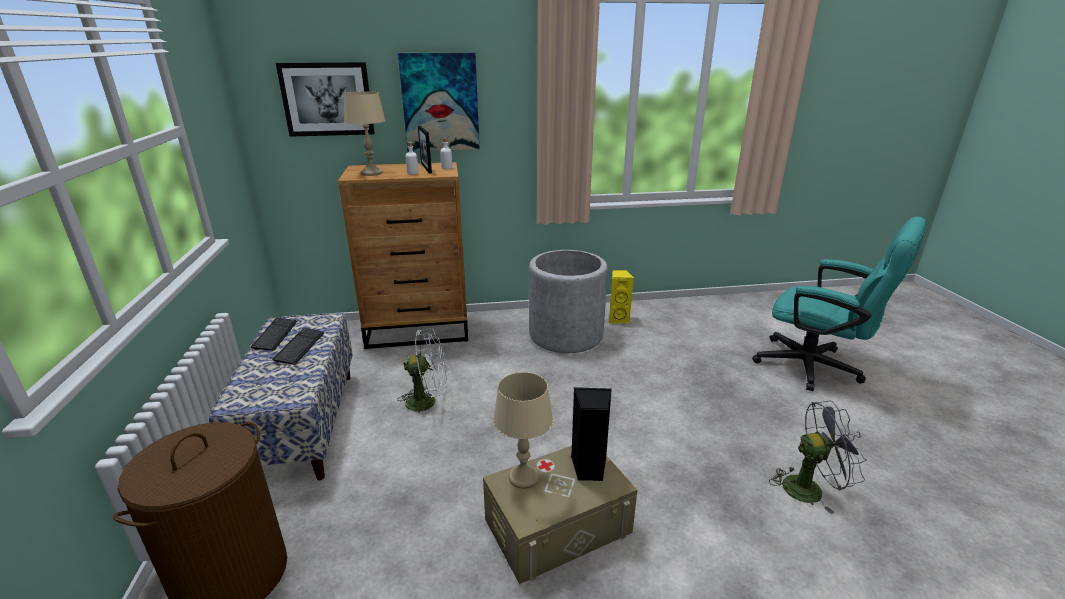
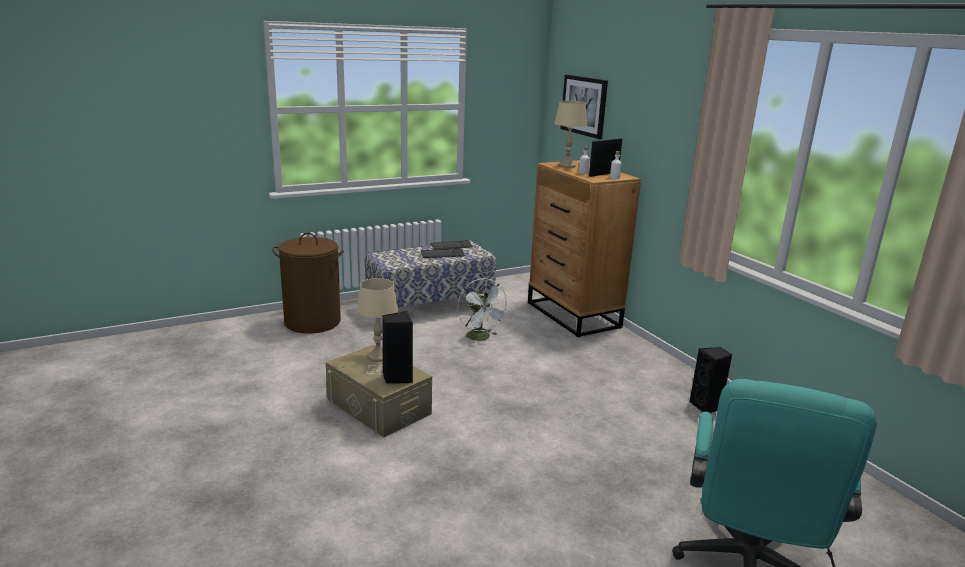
camera: 70 degrees right, 5 degrees down
picture [398,52,480,152] -> none
grey planter [529,250,608,353] -> none
yellow speaker [609,270,634,323] -> black speaker [690,347,732,413]
grey fan [769,400,867,514] -> none

